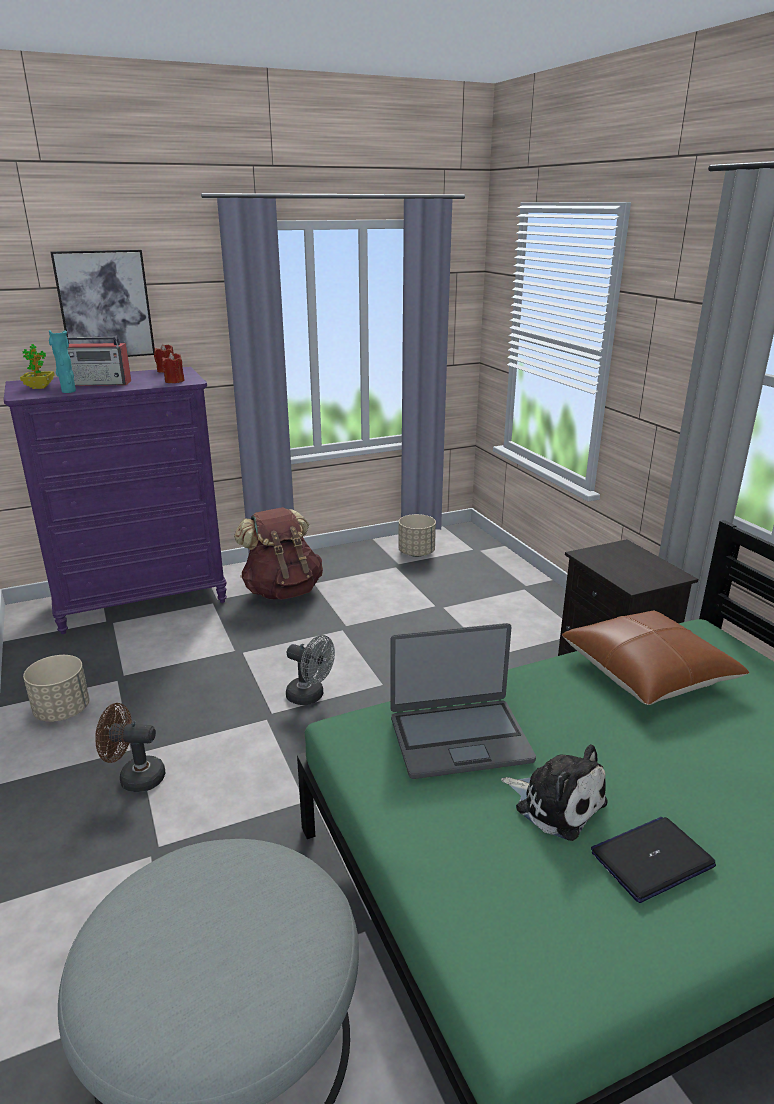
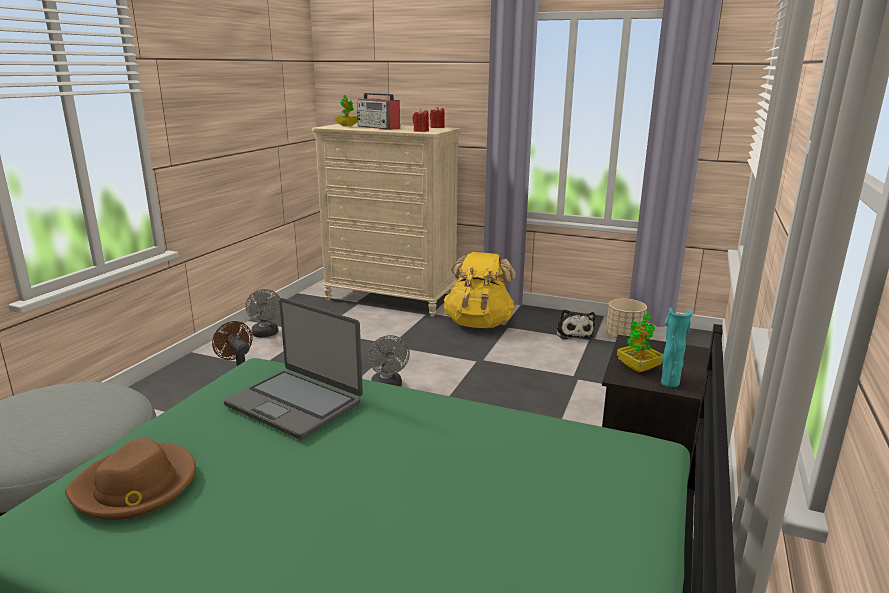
camera: 45 degrees right, 5 degrees down
purple dresser [4,367,227,634] -> beige dresser [312,123,461,317]
beige planter [23,655,89,722] -> grey fan [246,289,280,337]
turquoise vase [49,330,76,393] -> turquoise vase moved to [661,307,693,387]
picture [50,250,155,357] -> none
brown backpack [234,507,323,600] -> yellow backpack [444,252,516,328]
plush toy [501,744,607,841] -> plush toy moved to [556,309,595,339]
brown pillow [562,611,750,705] -> none
laptop [591,817,716,903] -> none
none -> brown hat [65,438,196,520]
none -> potted plant [617,314,663,373]

